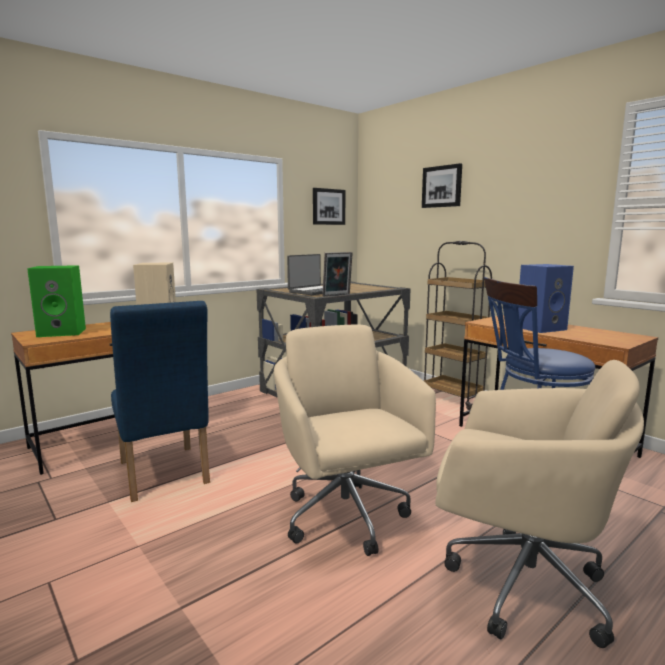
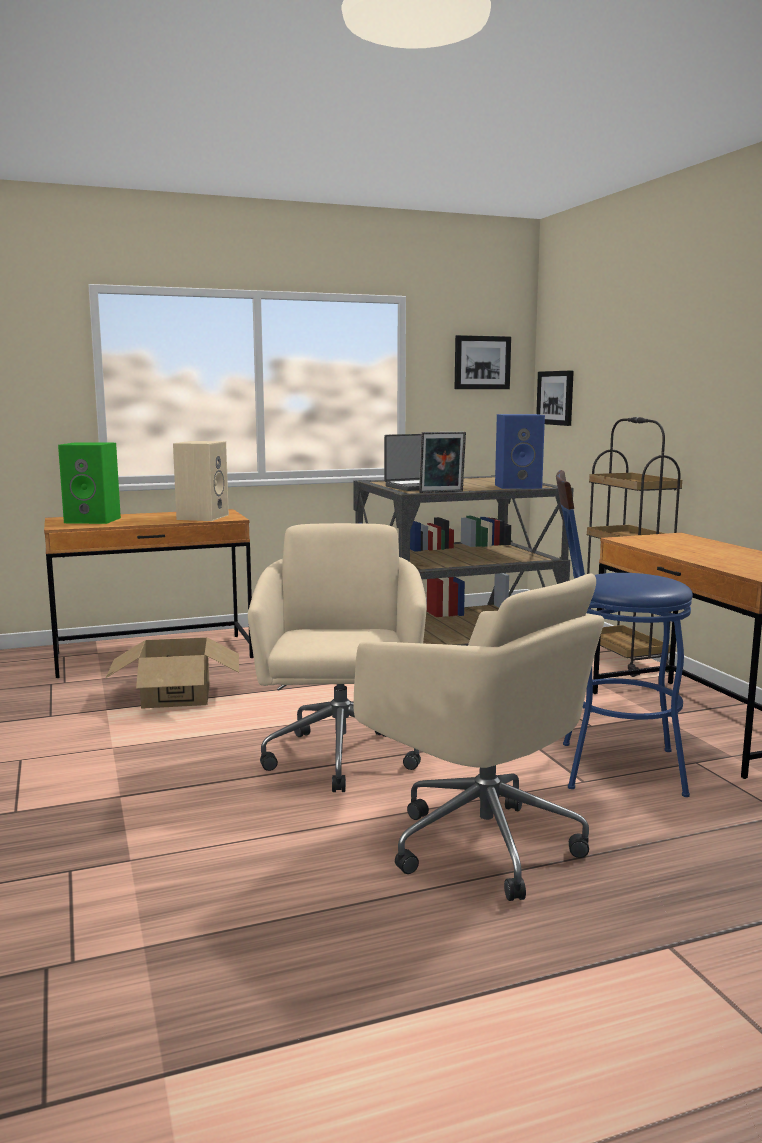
camera: 20 degrees right, 0 degrees up
blue chair [110,301,210,502] -> cardboard box [105,637,239,709]
picture [422,163,462,208] -> picture moved to [536,371,574,426]
blue speaker [518,264,574,333] -> blue speaker moved to [495,414,545,489]

